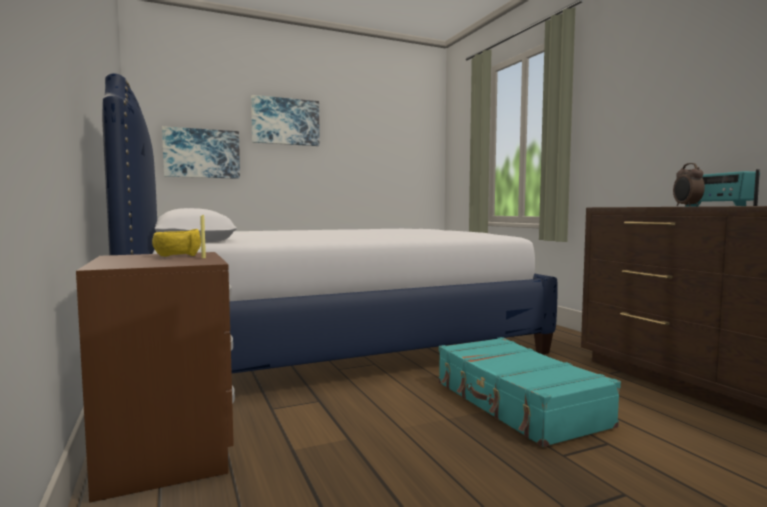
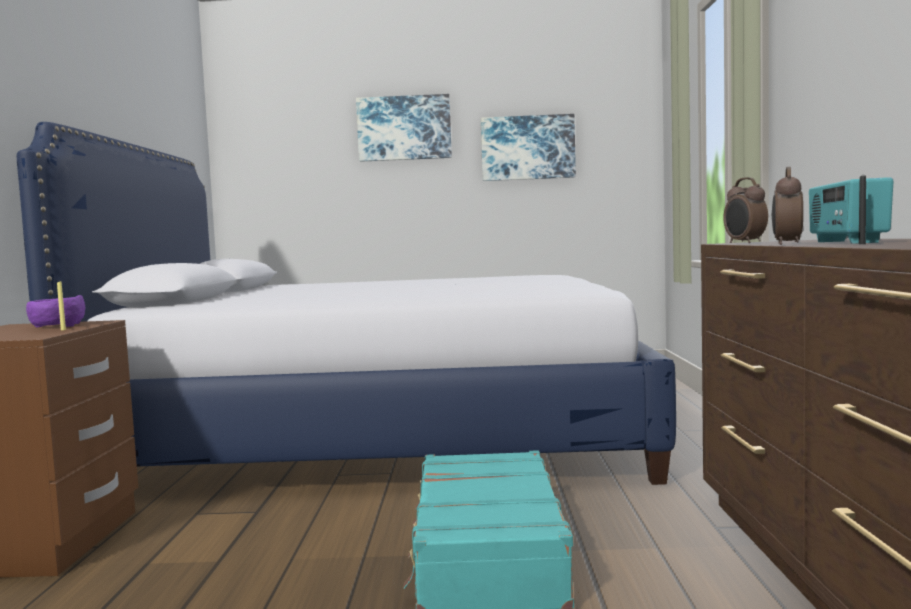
camera: 25 degrees right, 0 degrees up
yellow bowl [152,229,201,257] -> purple bowl [26,295,85,327]
picture [162,126,240,179] -> picture moved to [481,114,576,181]
none -> alarm clock [723,177,768,243]

